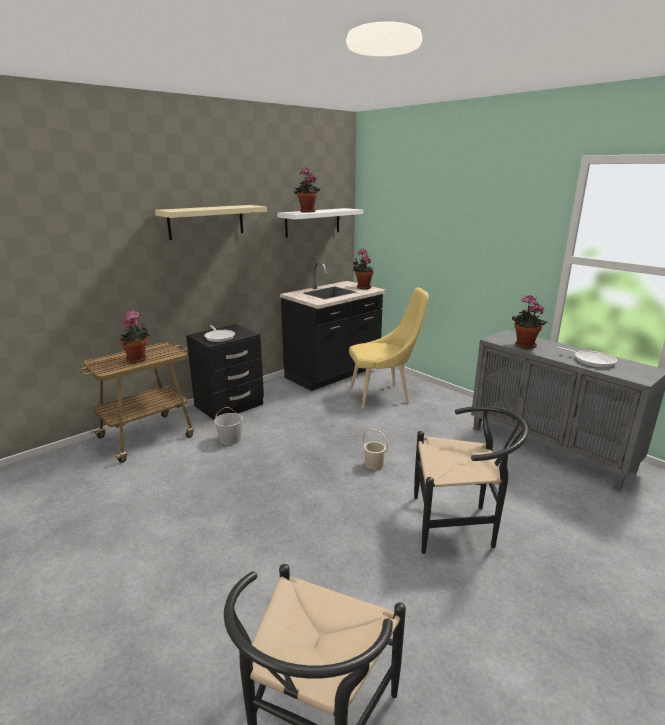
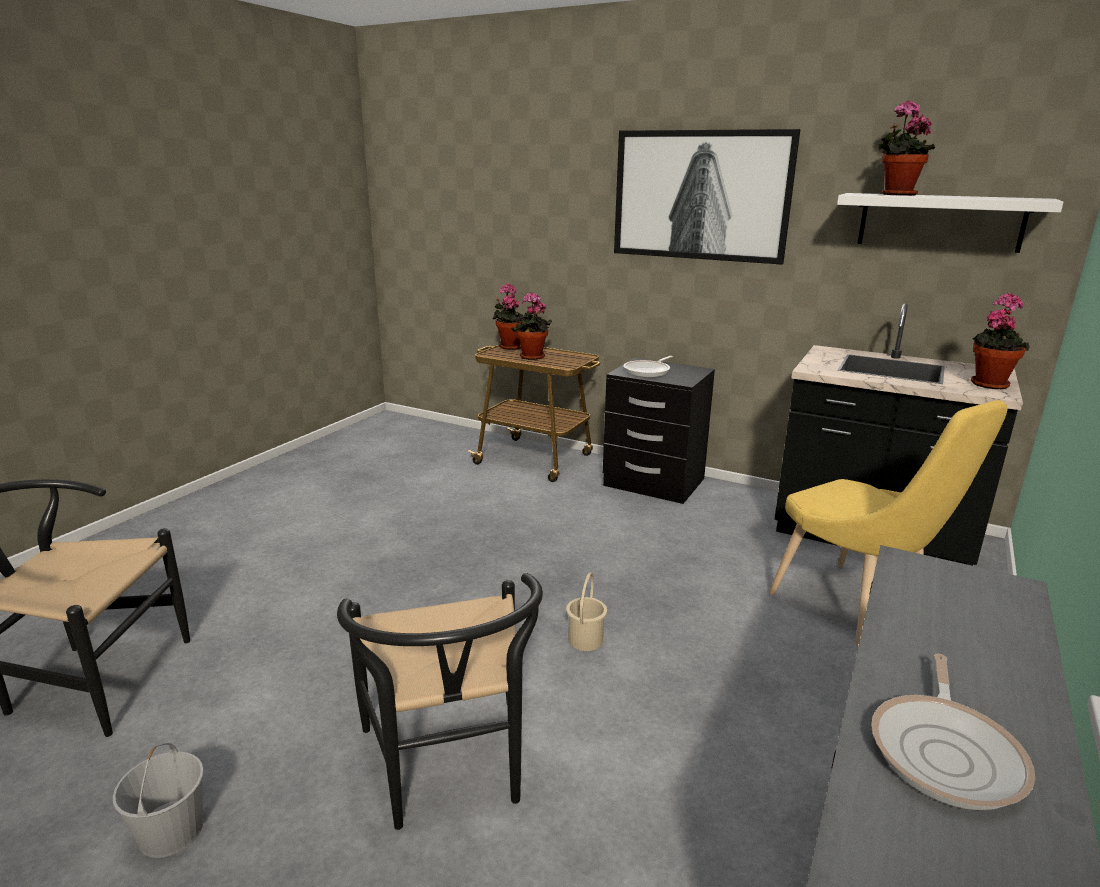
camera: 70 degrees right, 0 degrees up
beige shelf [155,205,267,240] -> picture [614,129,800,265]
white bucket [214,407,243,445] -> white bucket moved to [113,743,204,858]
potted plant [512,295,547,349] -> potted plant moved to [492,283,524,350]

